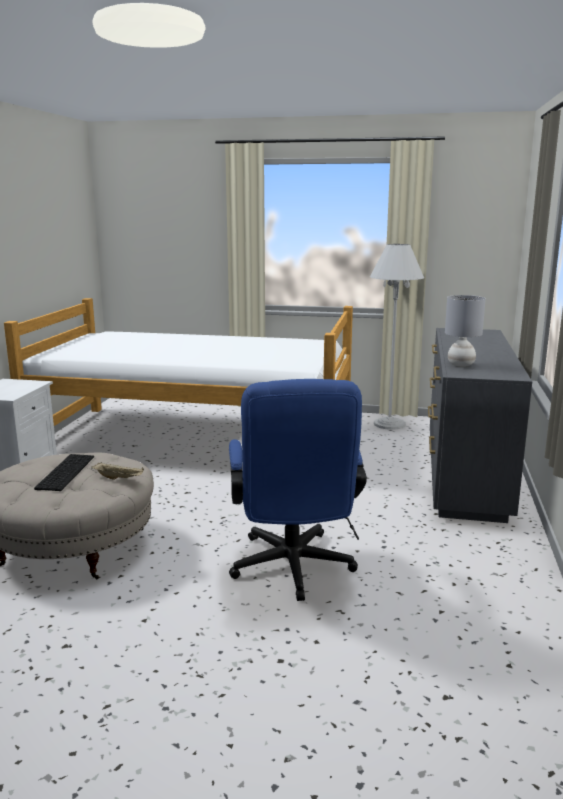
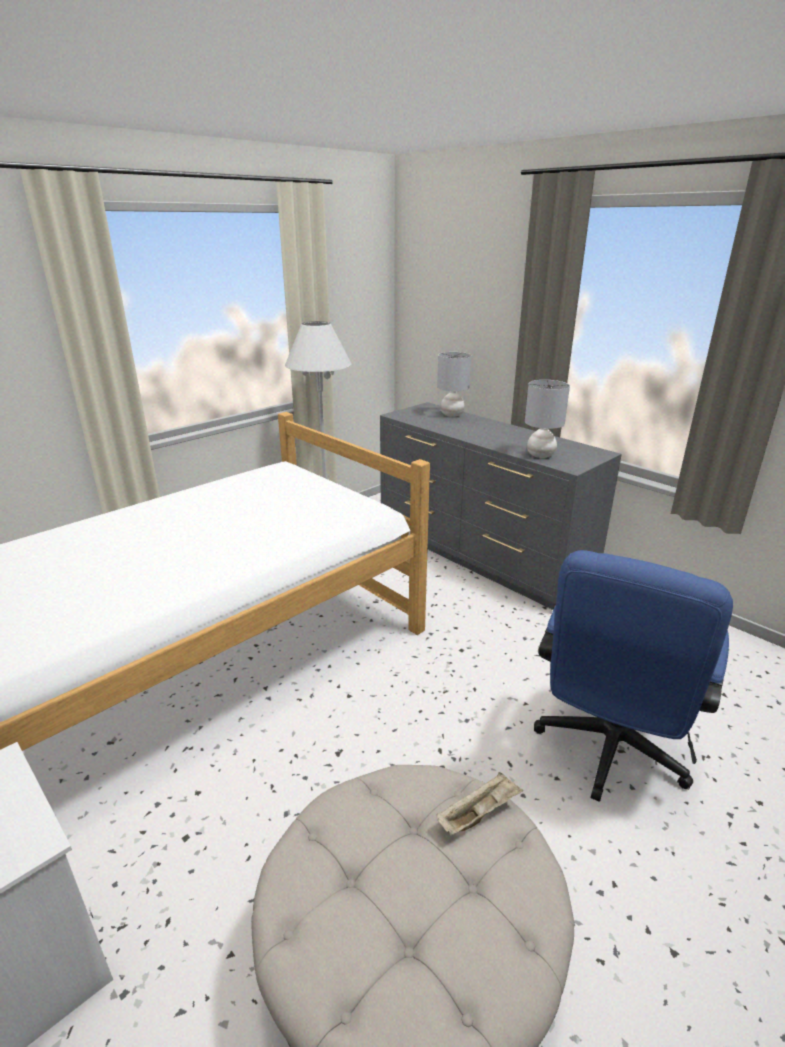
camera: 55 degrees left, 10 degrees up
keyboard [34,454,94,491] -> none
blue office chair [229,379,367,601] -> blue office chair turned 90 degrees clockwise [534,550,733,802]
none -> grey table lamp [437,352,471,417]

